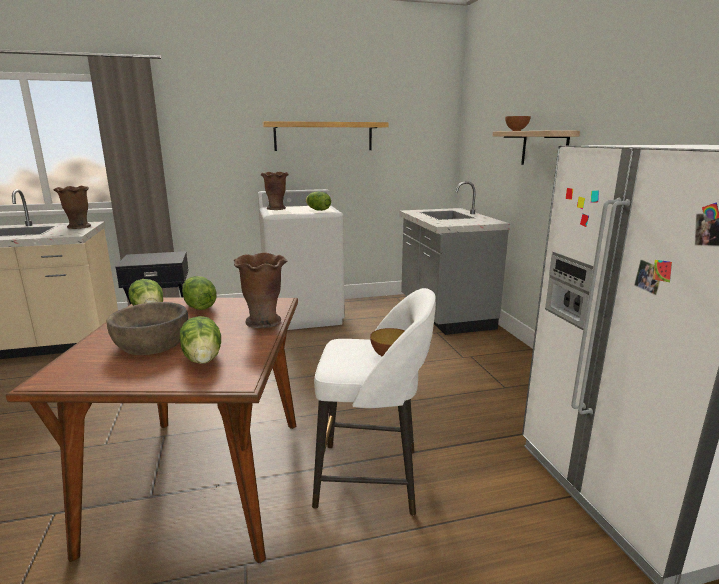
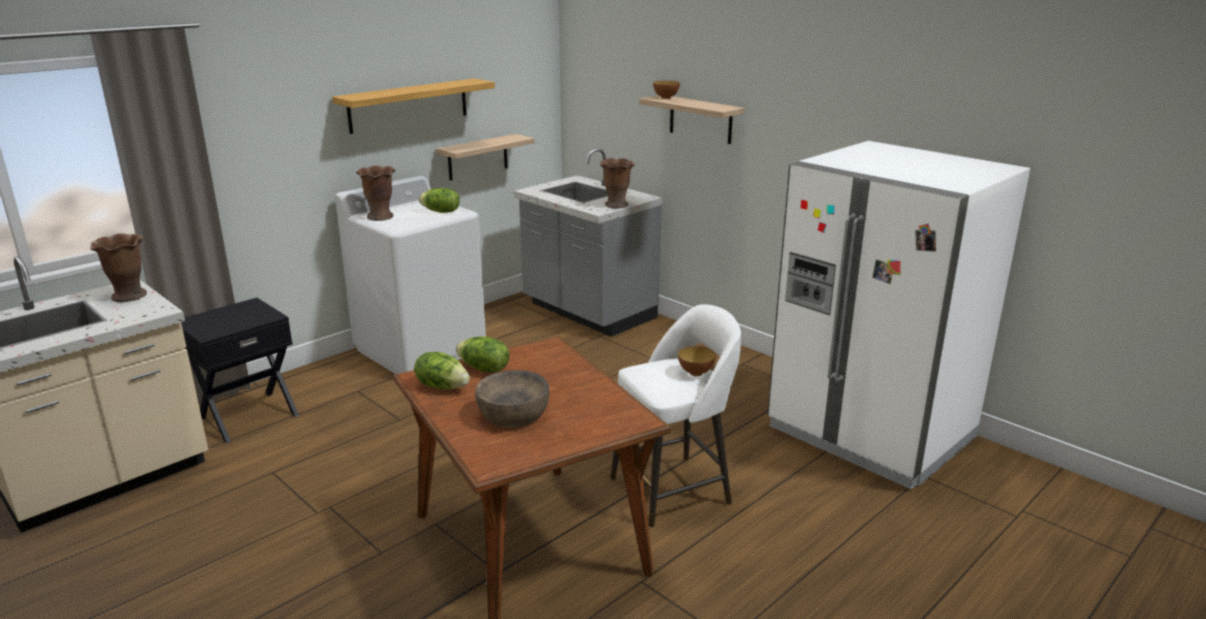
camera: 30 degrees left, 5 degrees up
lettuce [180,316,221,364] -> none
brown vase [234,252,287,329] -> brown vase moved to [600,158,635,208]
none -> shelf [436,134,535,181]

